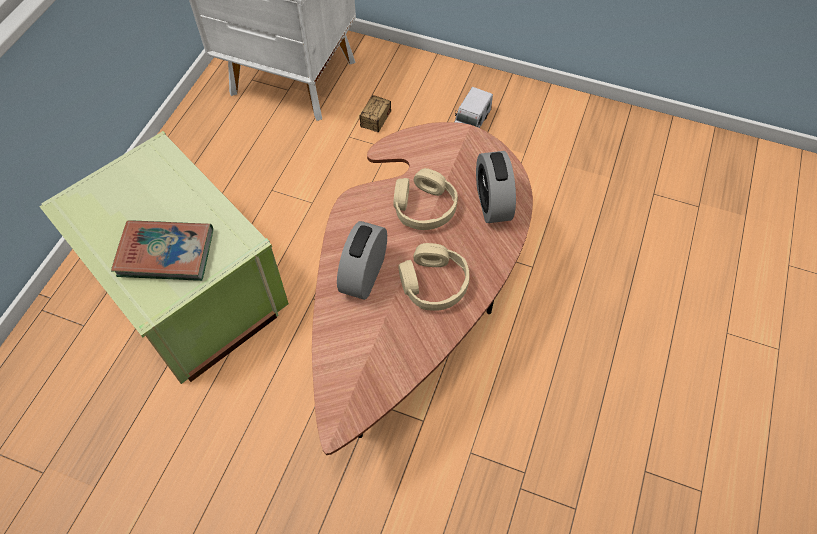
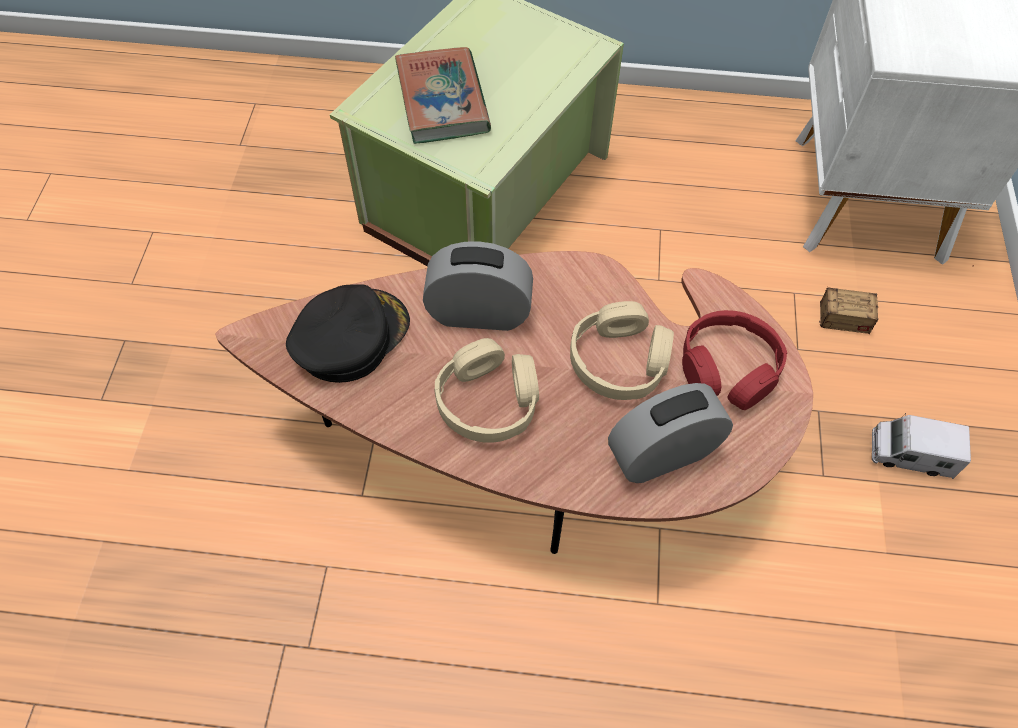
camera: 75 degrees right, 0 degrees up
none -> black cap [286,284,410,383]
none -> red headphones [682,310,787,410]

